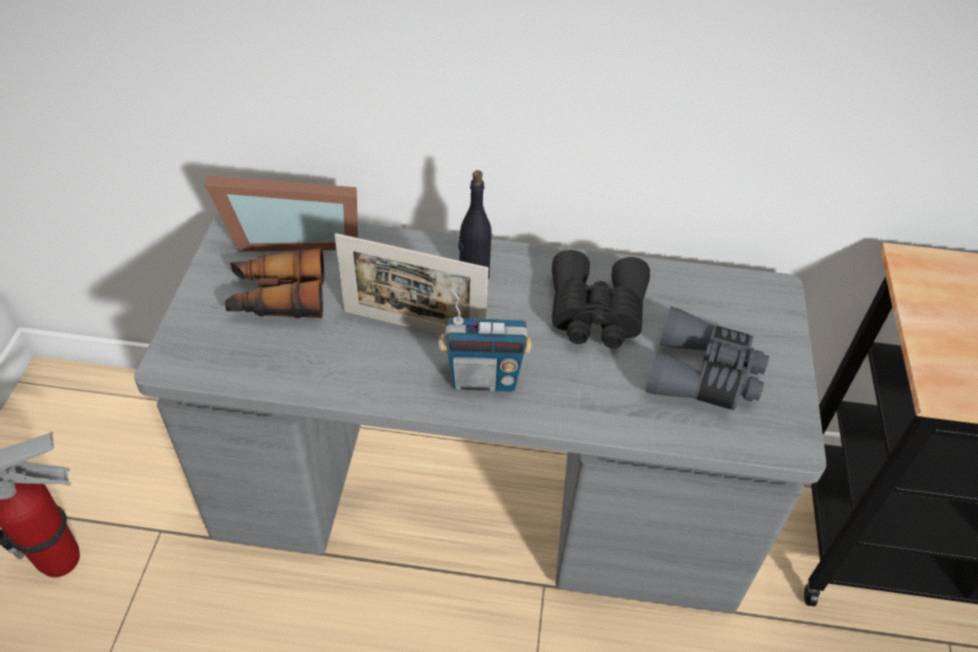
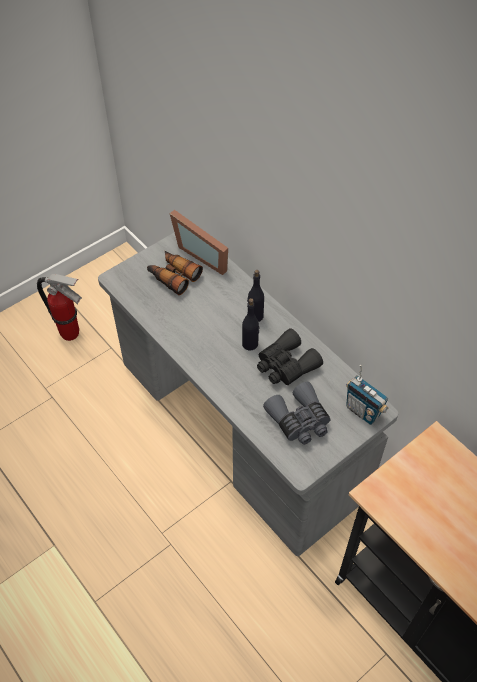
camera: 45 degrees right, 5 degrees up
picture frame [334,233,488,335] -> none
radio [439,289,533,392] -> radio moved to [346,365,389,425]
none -> black bottle [242,298,260,351]

